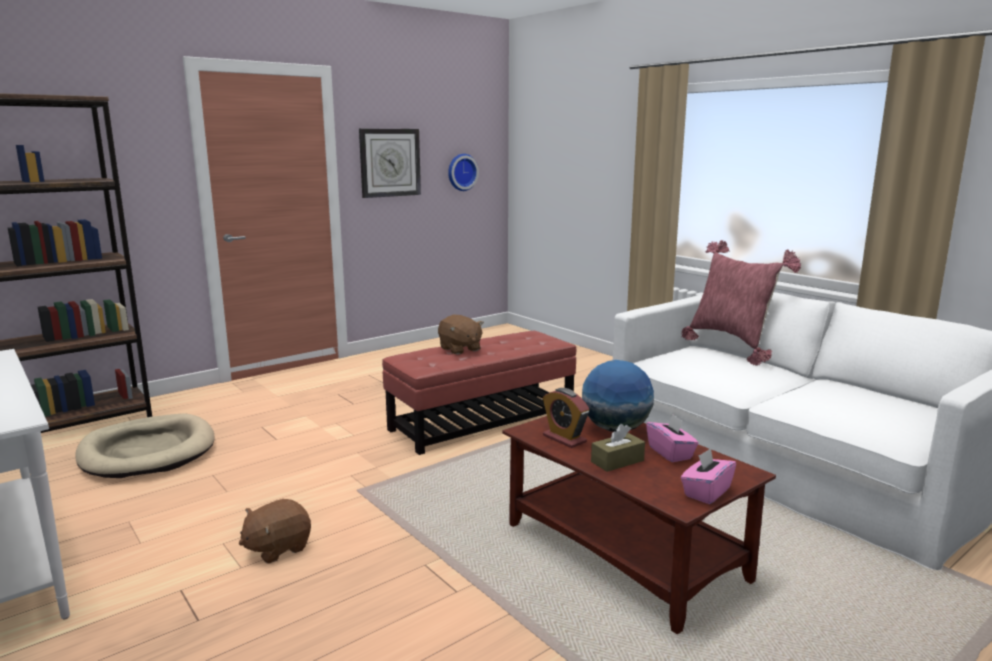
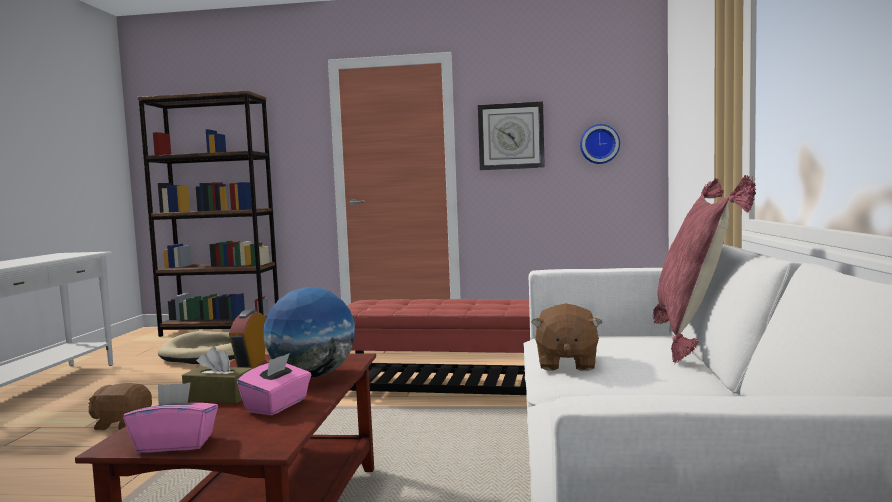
camera: 45 degrees right, 10 degrees down
brown plush toy [438,315,484,355] -> brown plush toy moved to [531,304,602,371]

